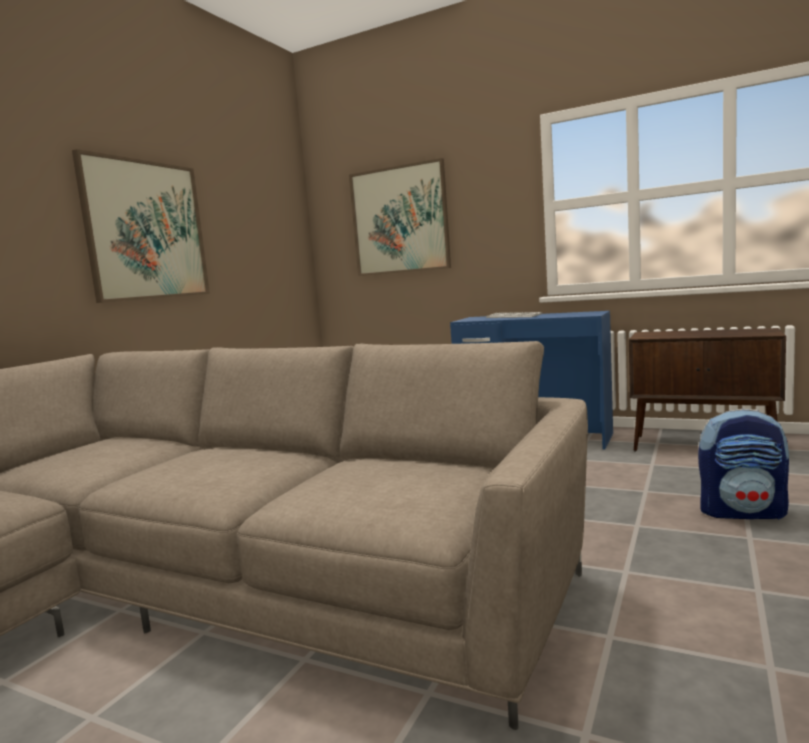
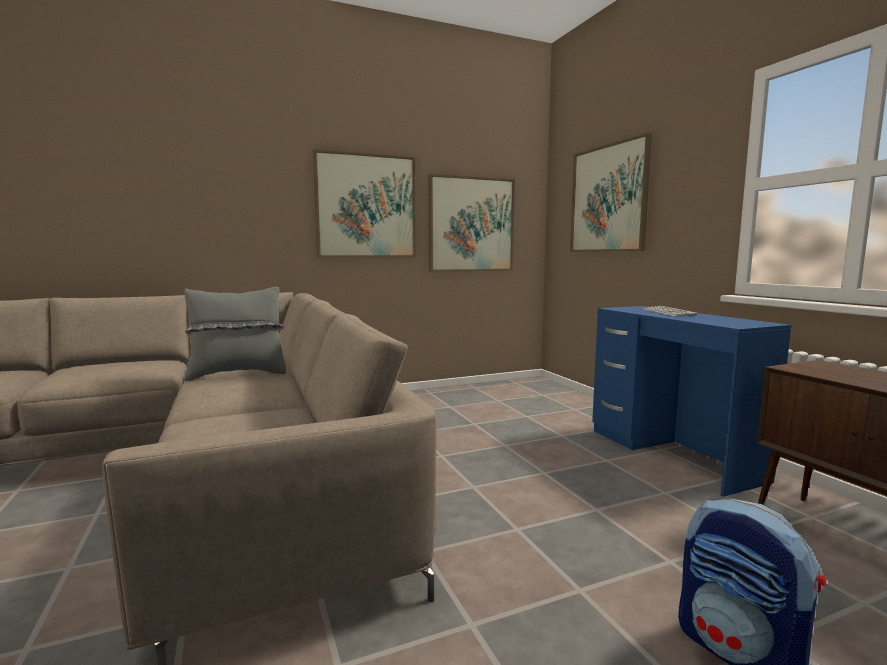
camera: 40 degrees right, 0 degrees up
none -> grey pillow [184,287,286,381]
none -> picture [429,174,515,272]

